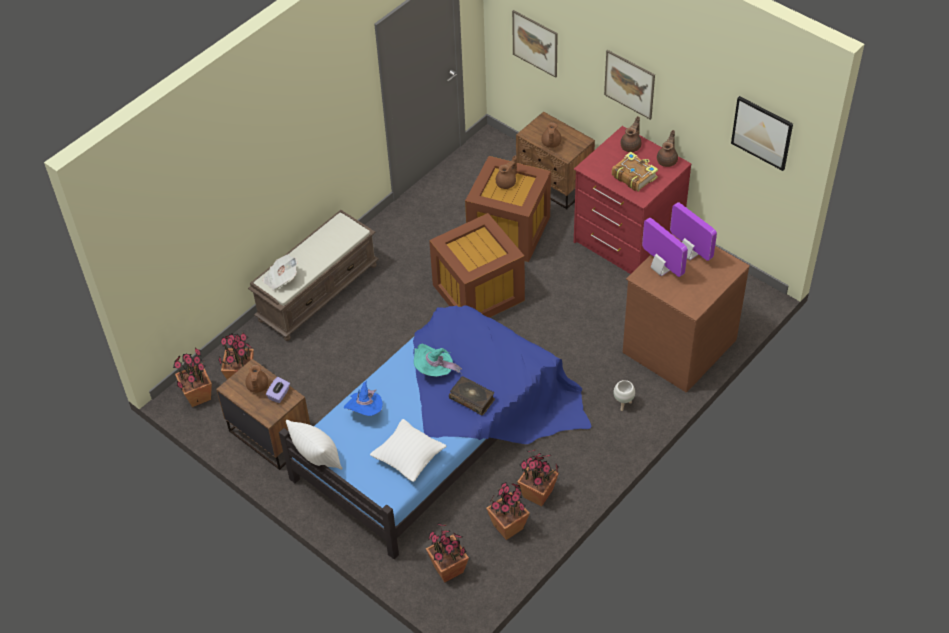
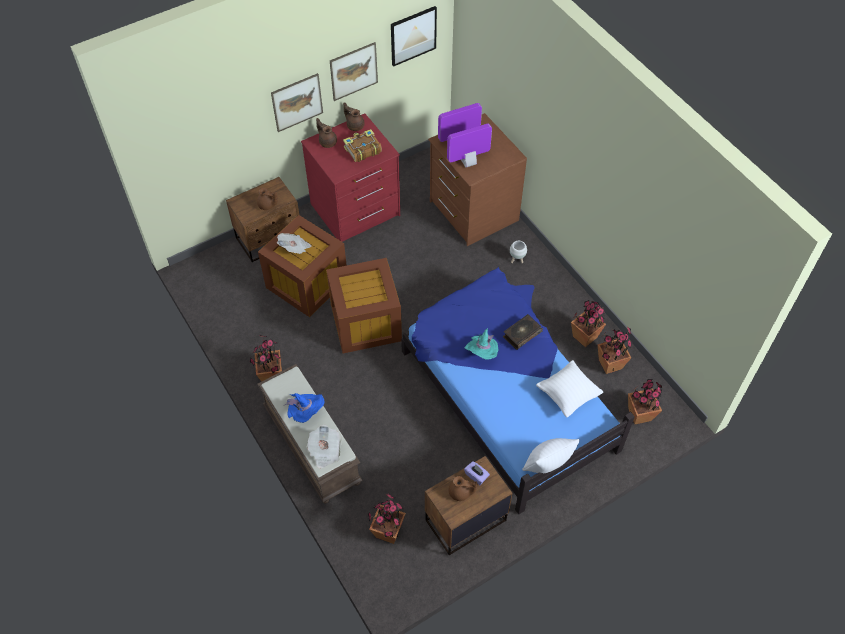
camera: 75 degrees left, 5 degrees up
potted plant [173,348,212,407] -> potted plant moved to [250,335,282,382]
blue hat [344,381,383,416] -> blue hat moved to [285,393,324,423]
brown teapot [496,155,517,189] -> newspaper [277,233,312,254]
picture [512,10,558,78] -> picture moved to [330,42,378,101]

